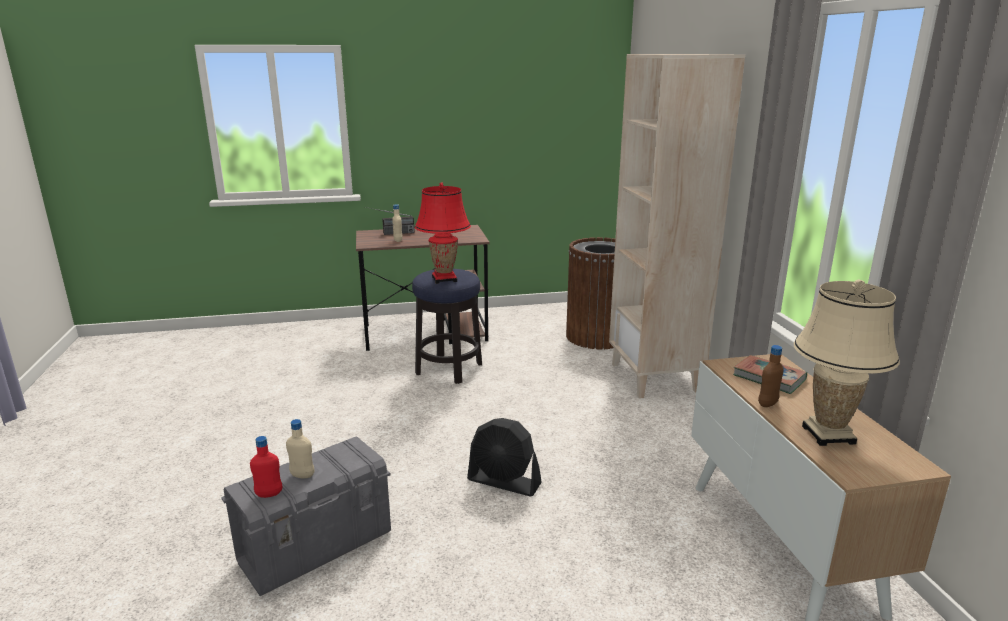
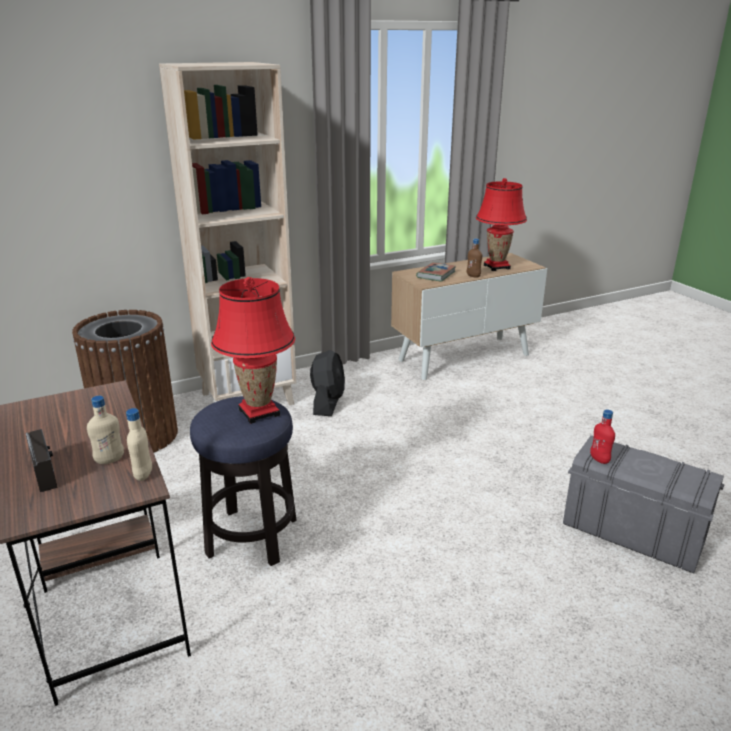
camera: 105 degrees left, 5 degrees up
red bottle [250,436,282,498] -> red bottle moved to [590,410,615,464]
beige bottle [286,419,314,478] -> beige bottle moved to [126,408,152,481]
black fan [467,418,542,496] -> black fan moved to [310,350,345,416]
beige table lamp [794,280,900,446] -> red table lamp [476,178,527,271]

